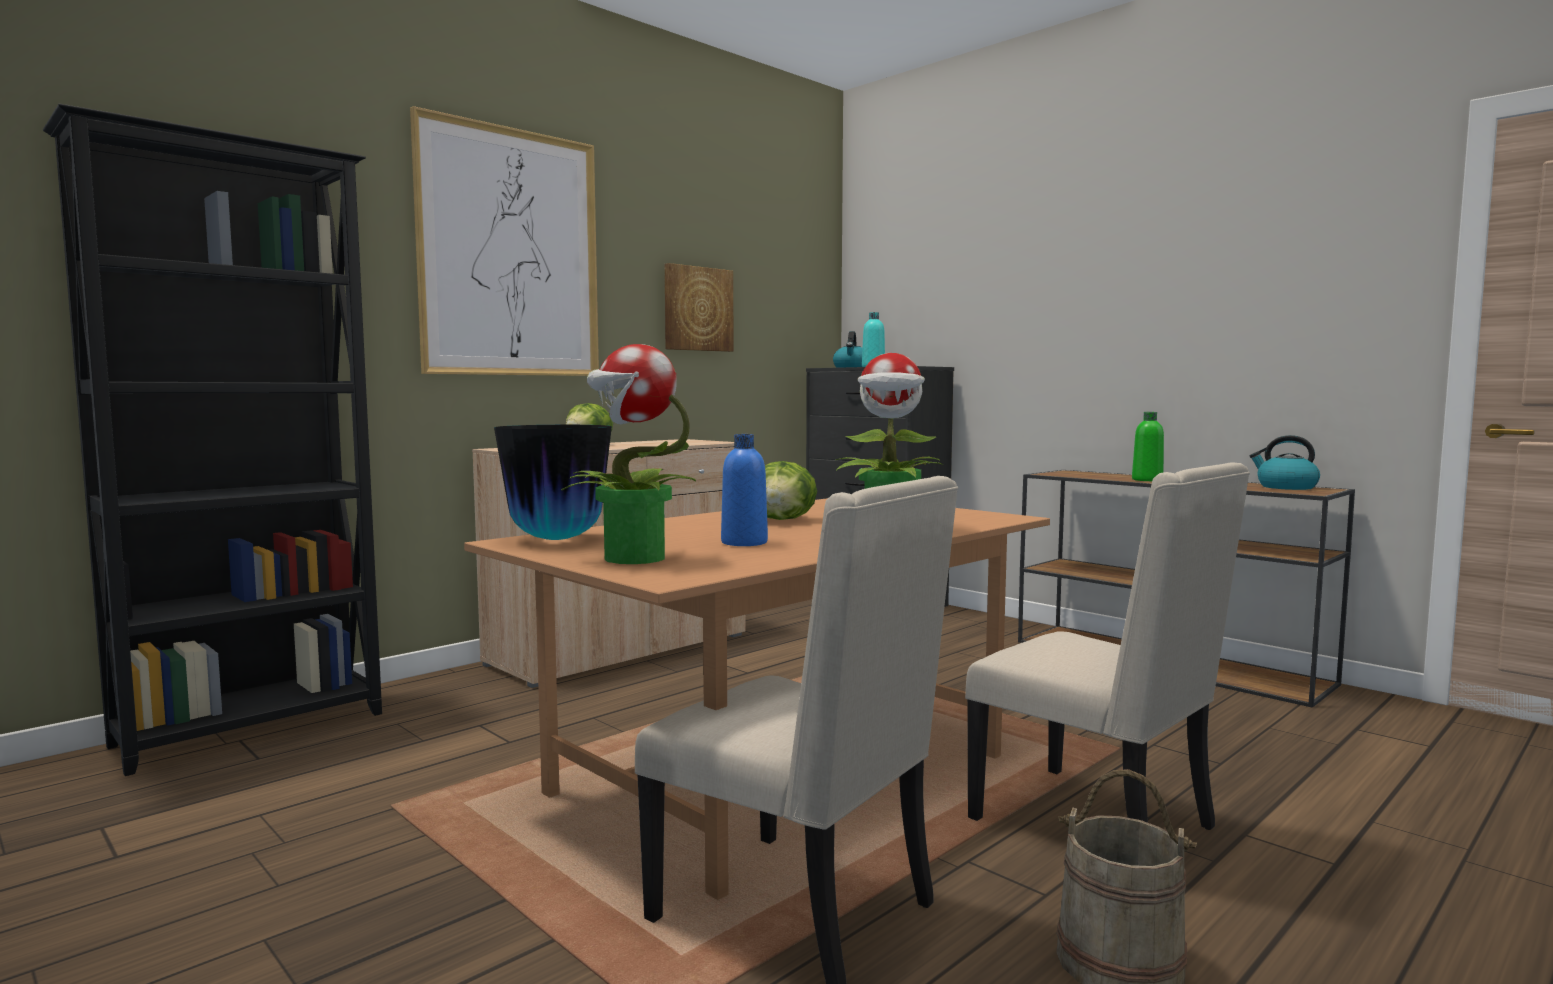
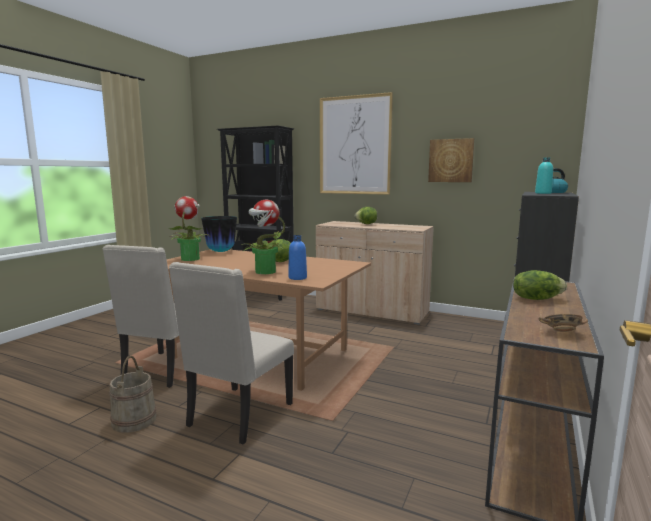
camera: 70 degrees right, 5 degrees up
blue bottle [721,434,768,546] -> blue bottle moved to [288,235,307,280]
green bottle [1132,412,1164,481] -> lettuce [513,270,567,300]
kettle [1250,435,1320,490] -> bowl [539,314,588,332]

